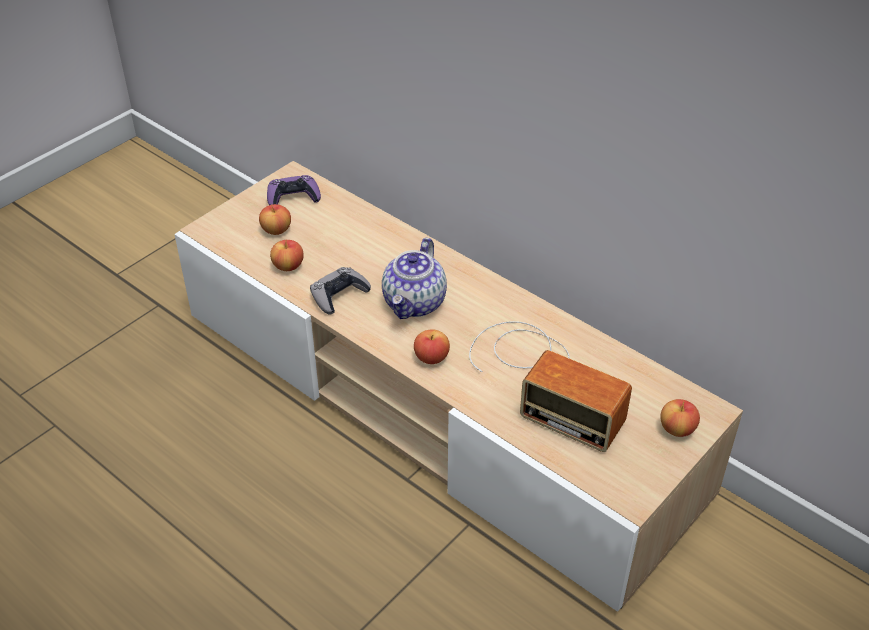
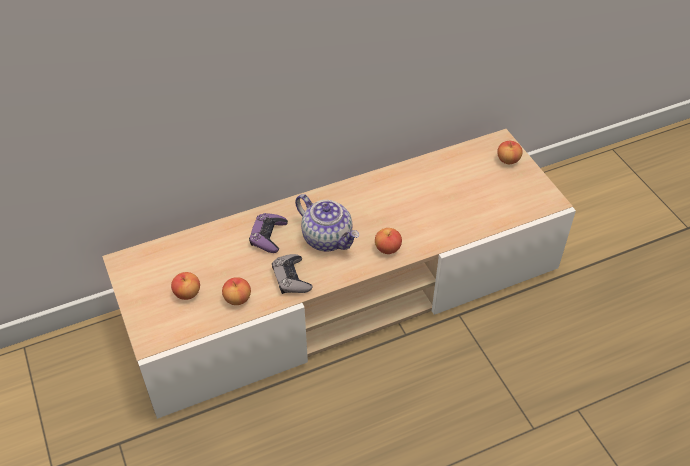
camera: 65 degrees left, 5 degrees up
purple game controller [267,175,321,205] -> purple game controller moved to [249,213,288,253]
radio [469,321,632,452] -> none

